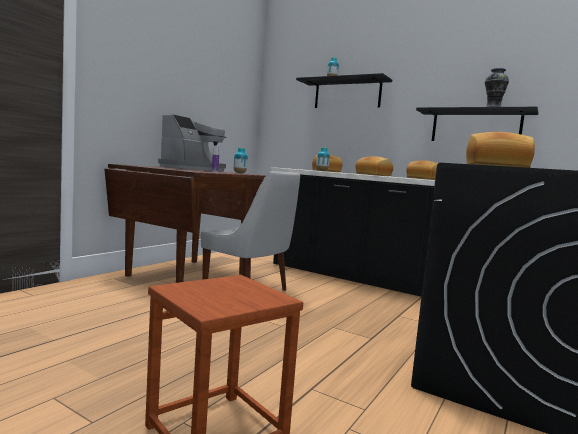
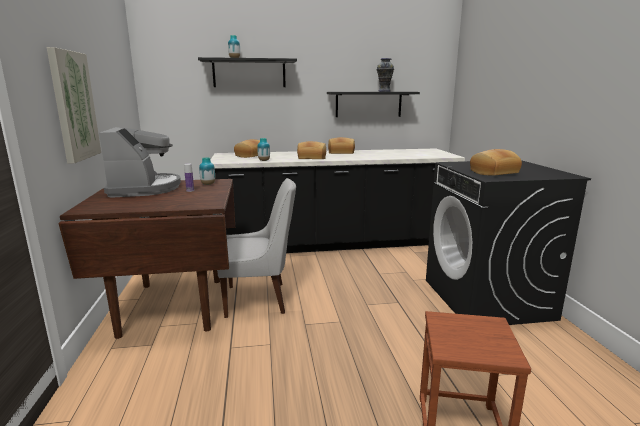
camera: 40 degrees left, 10 degrees up
none -> picture [47,47,101,164]

